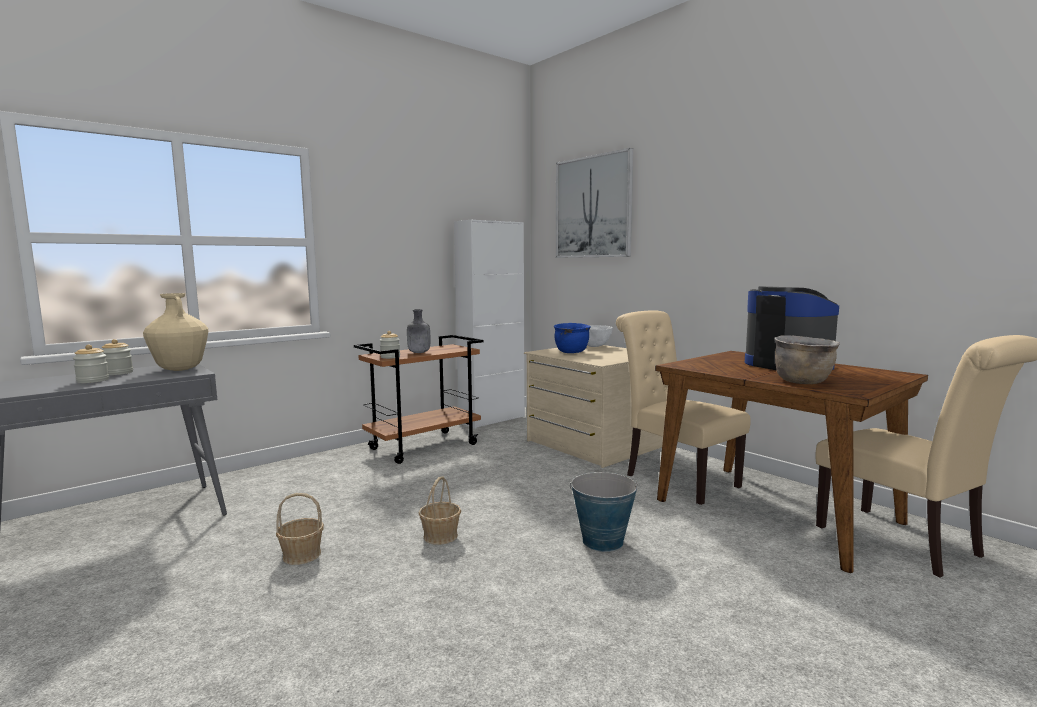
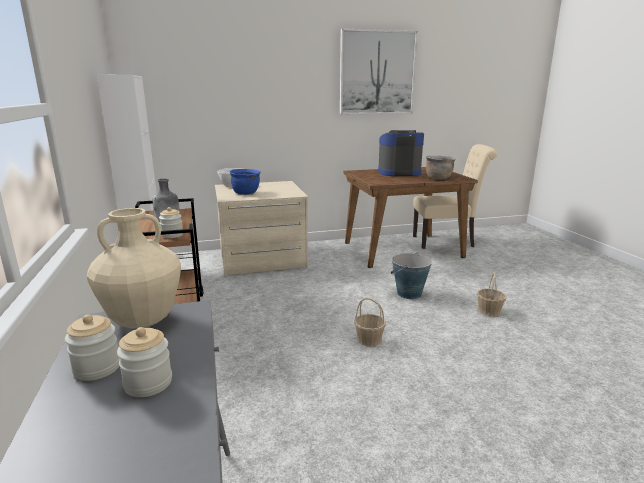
camera: 65 degrees left, 10 degrees up
basket [276,493,324,565] -> basket moved to [477,272,507,316]
picture [556,148,633,258] -> picture moved to [340,29,418,114]
beige chair [616,310,751,505] -> none

